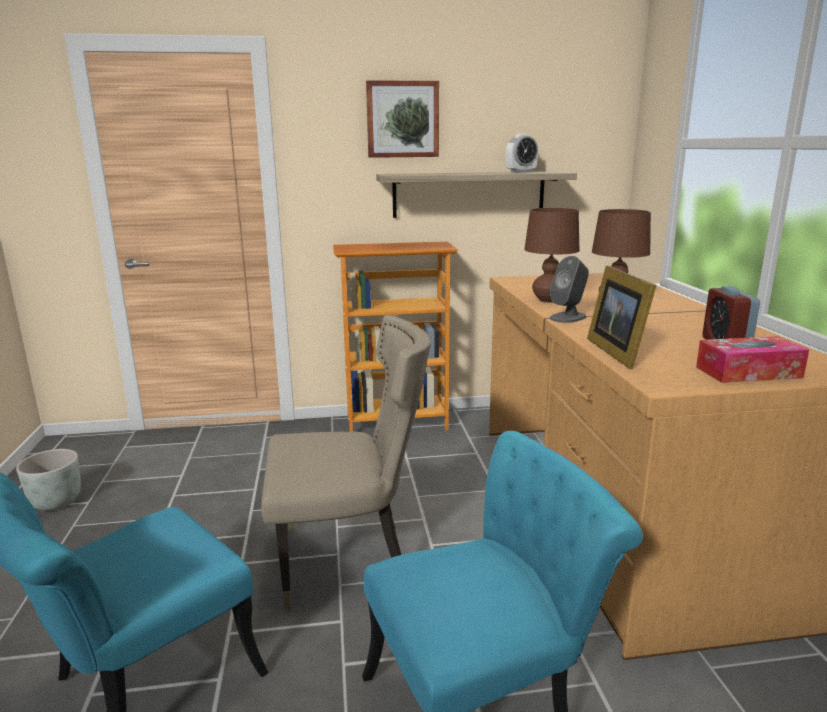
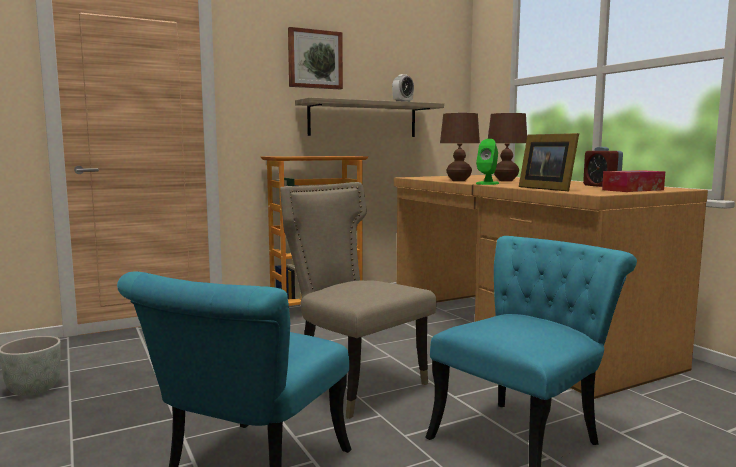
camera: 20 degrees left, 10 degrees down
beige chair [261,315,431,610] -> beige chair turned 105 degrees counterclockwise [280,182,437,419]
grey speaker [550,256,589,323] -> green speaker [476,139,499,185]

